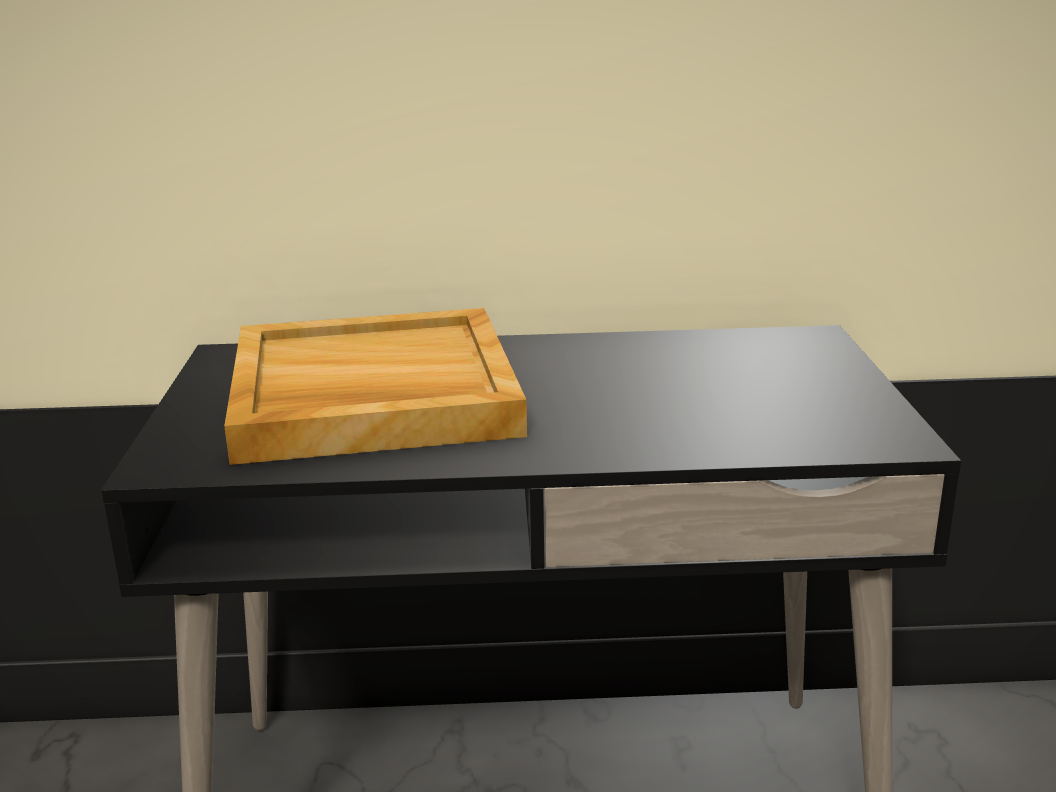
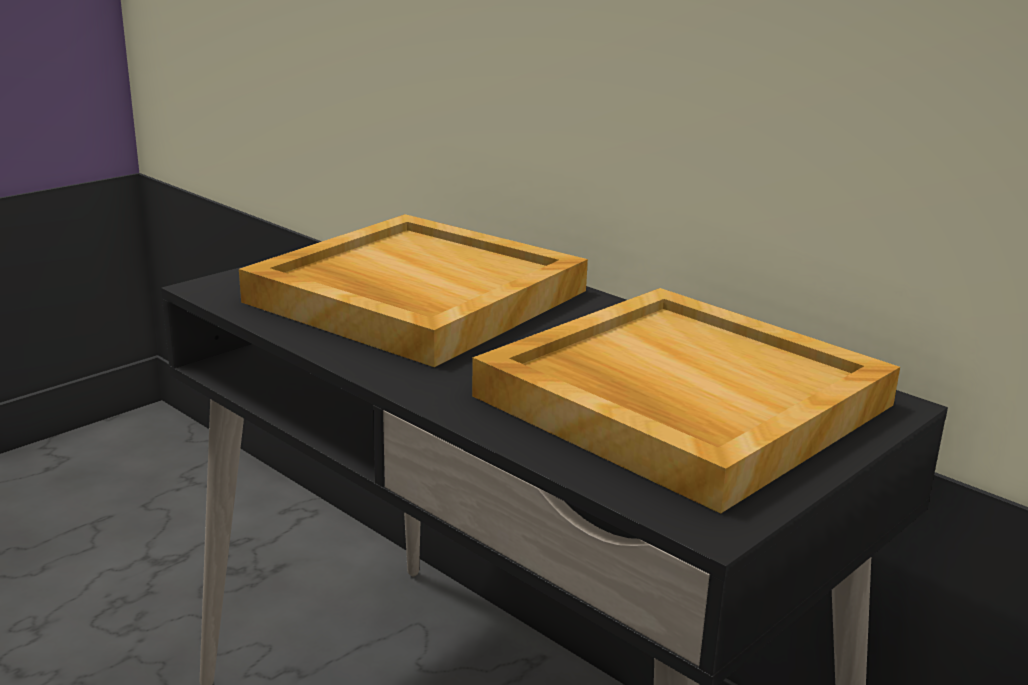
camera: 45 degrees right, 0 degrees up
none -> beige tray [472,288,900,514]

